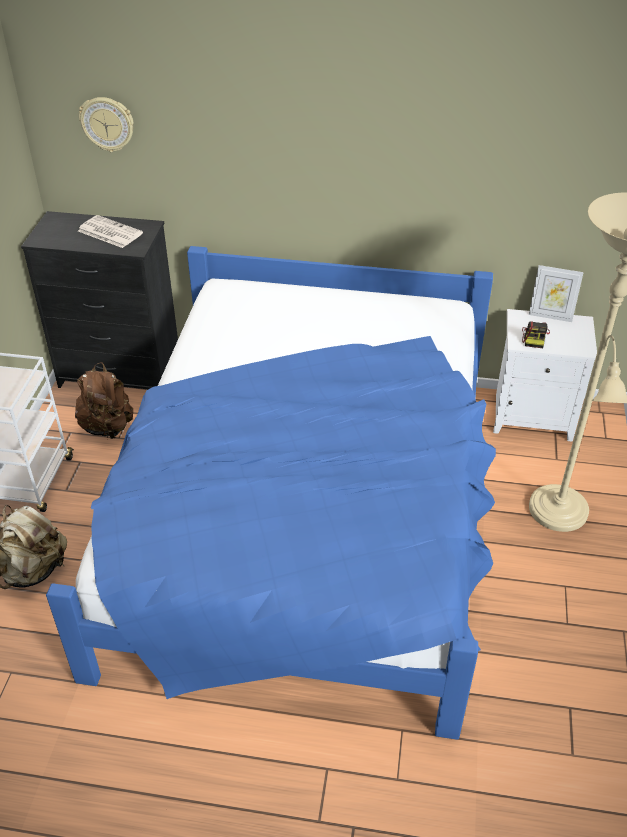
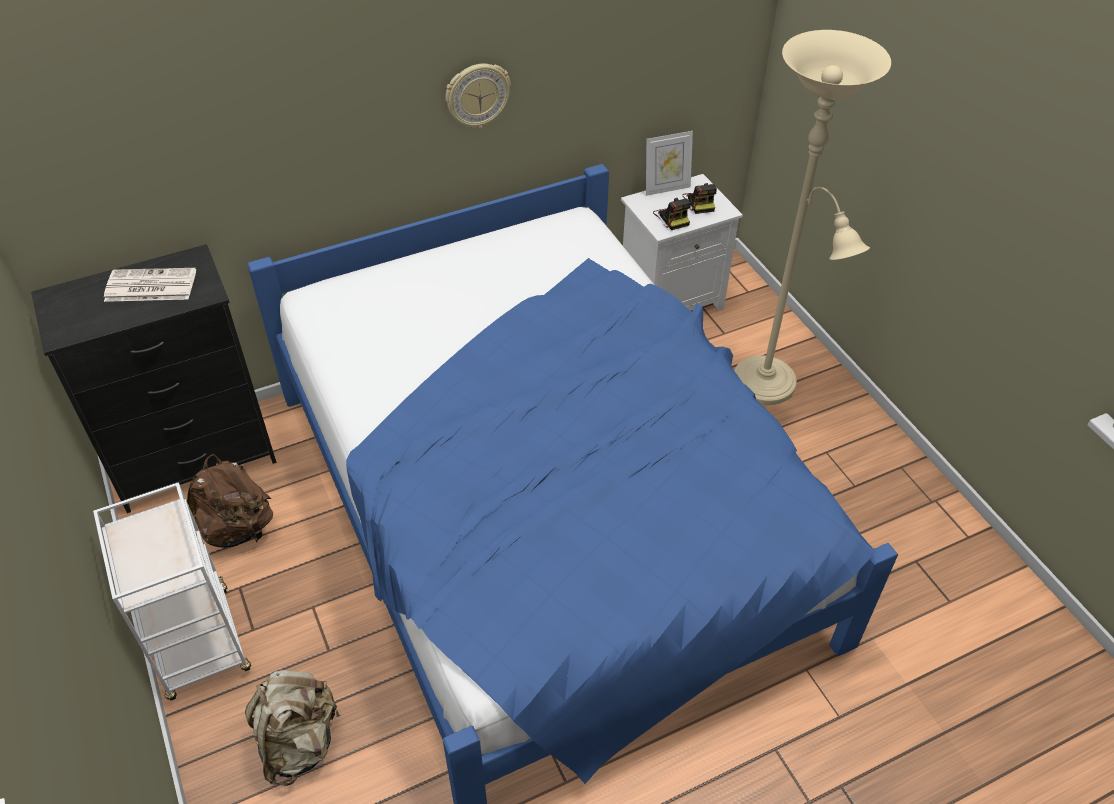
camera: 35 degrees left, 5 degrees up
wall clock [79,97,134,152] -> wall clock moved to [445,64,511,129]
none -> camera [682,183,717,214]

